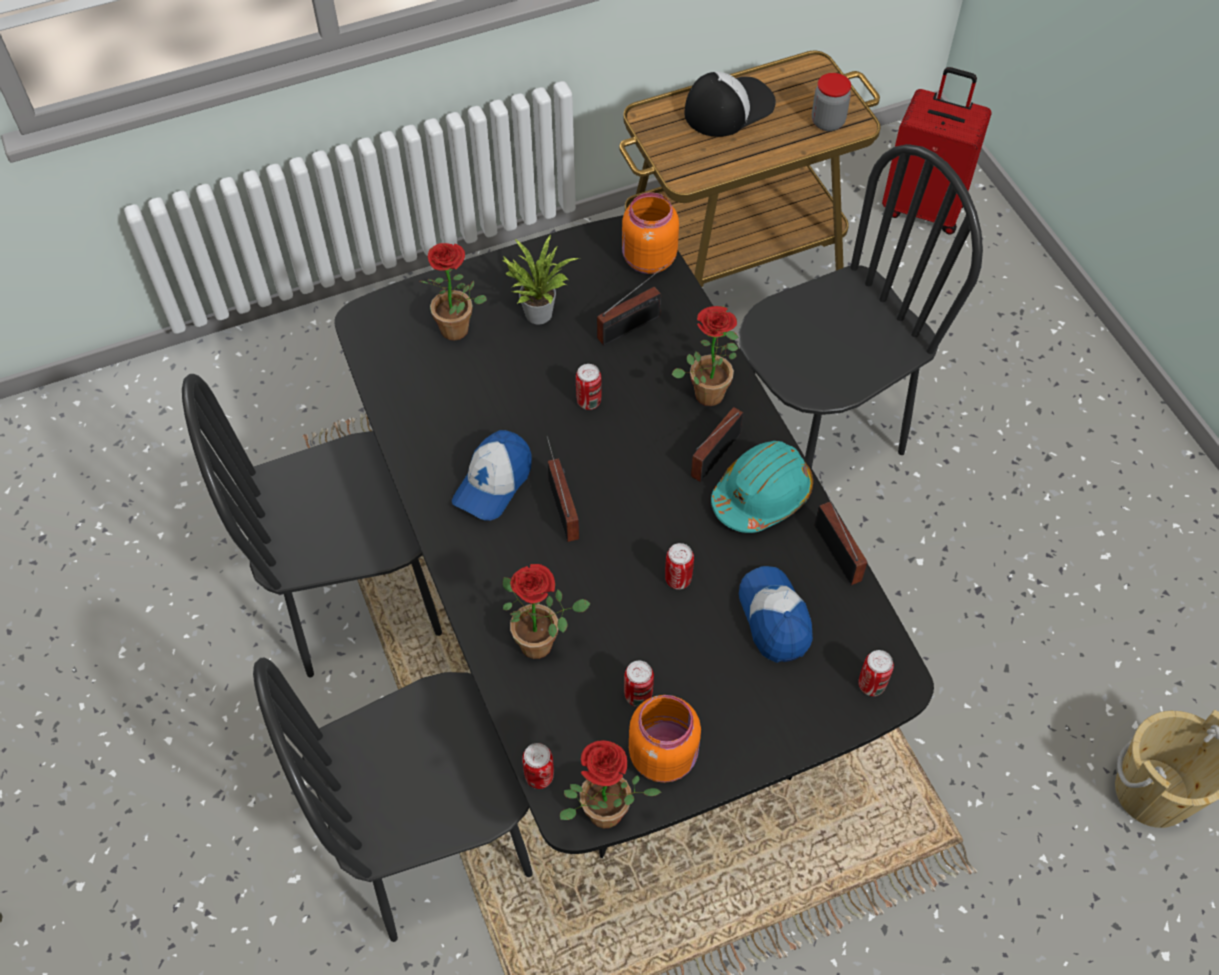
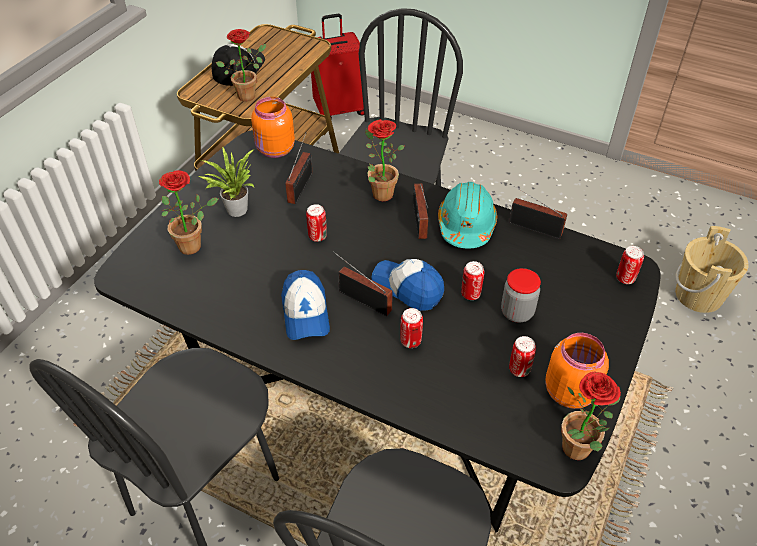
camera: 40 degrees left, 10 degrees down
potted plant [503,564,591,659] -> potted plant moved to [216,29,266,102]
can [522,743,554,789] -> can moved to [400,308,423,348]
cap [739,566,813,663] -> cap moved to [372,259,444,311]
jar [812,73,851,131] -> jar moved to [501,268,541,322]

